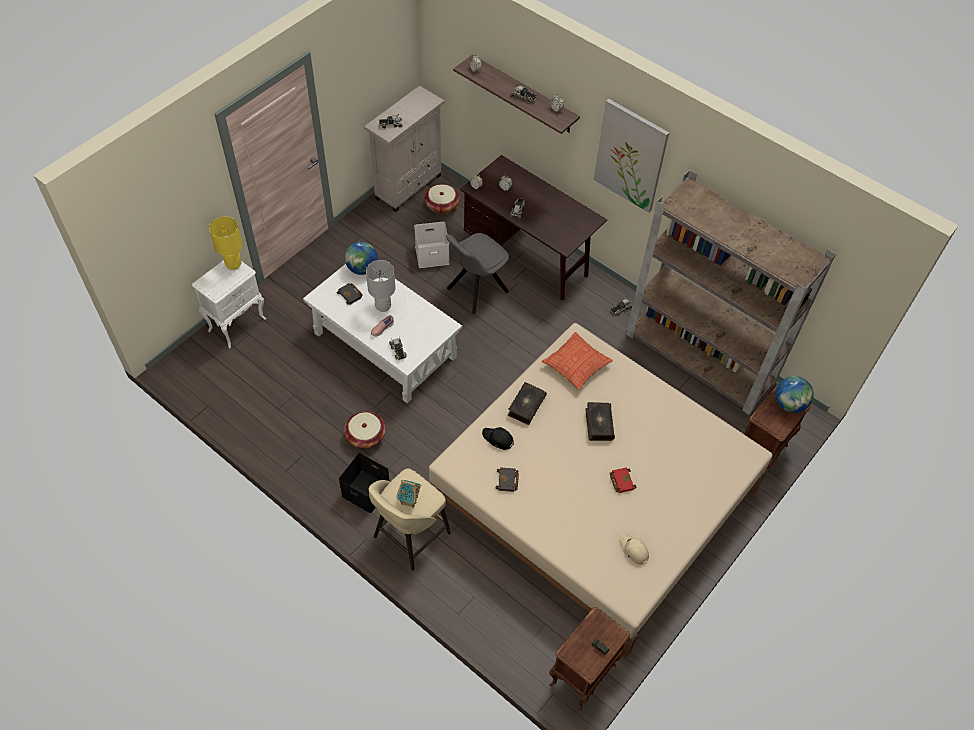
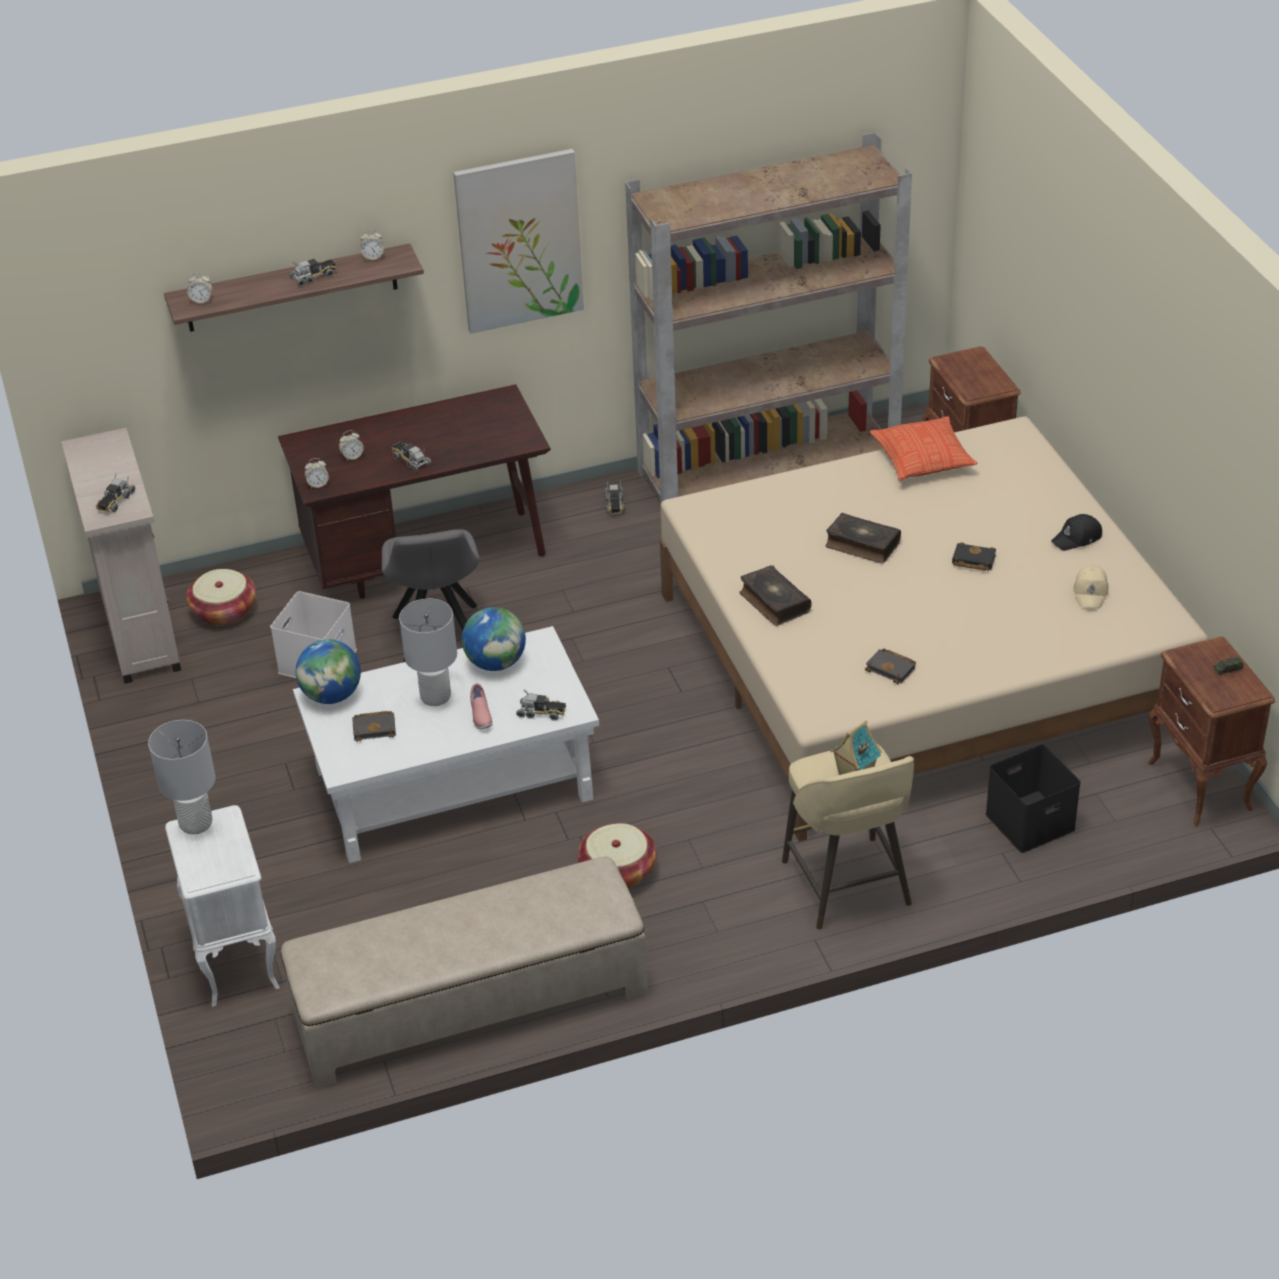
camera: 55 degrees left, 15 degrees down
yellow table lamp [209,216,243,270] -> grey table lamp [148,720,216,835]
black storage box [339,453,390,513] -> black storage box moved to [985,744,1081,853]
black cap [482,427,513,450] -> black cap moved to [1051,514,1102,551]
orange pillow [542,332,613,390] -> orange pillow moved to [870,416,977,480]
red book [609,467,637,493] -> black book [952,542,996,571]
beige cap [619,534,649,565] -> beige cap turned 75 degrees counterclockwise [1073,566,1108,608]
globe [775,376,814,413] -> globe moved to [462,607,526,671]
none -> beige bench [281,856,648,1088]

